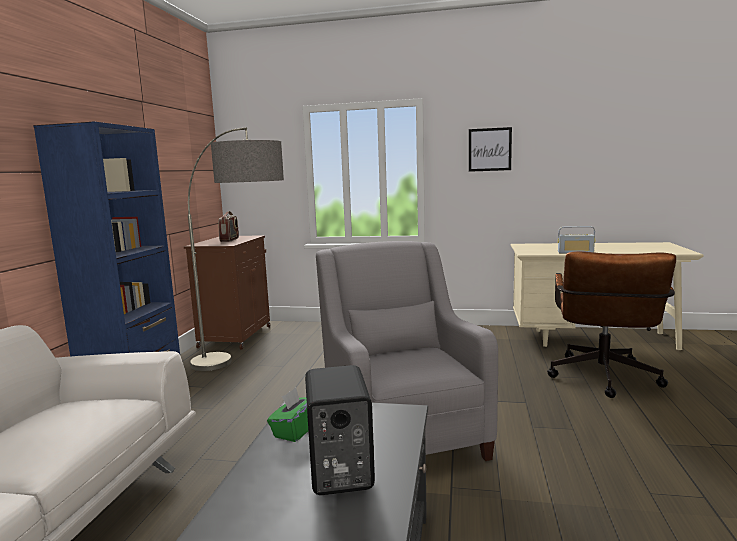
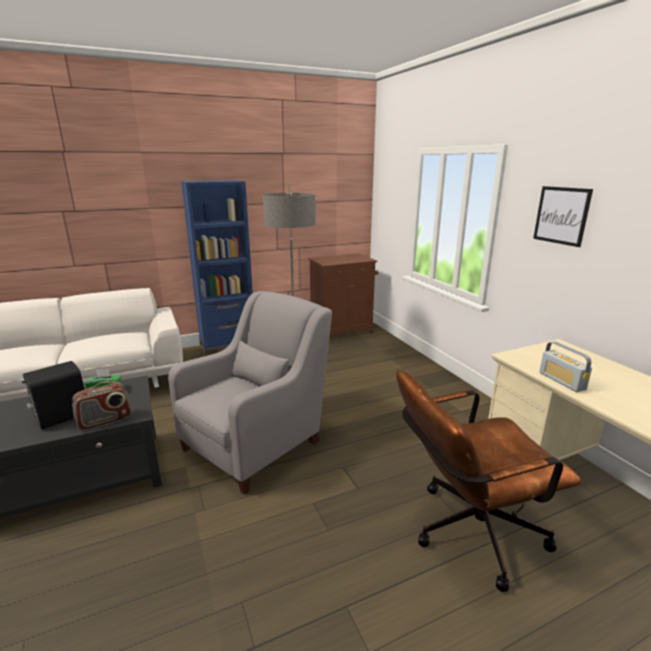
camera: 55 degrees right, 10 degrees up
radio [218,211,239,242] -> radio moved to [72,381,132,431]

